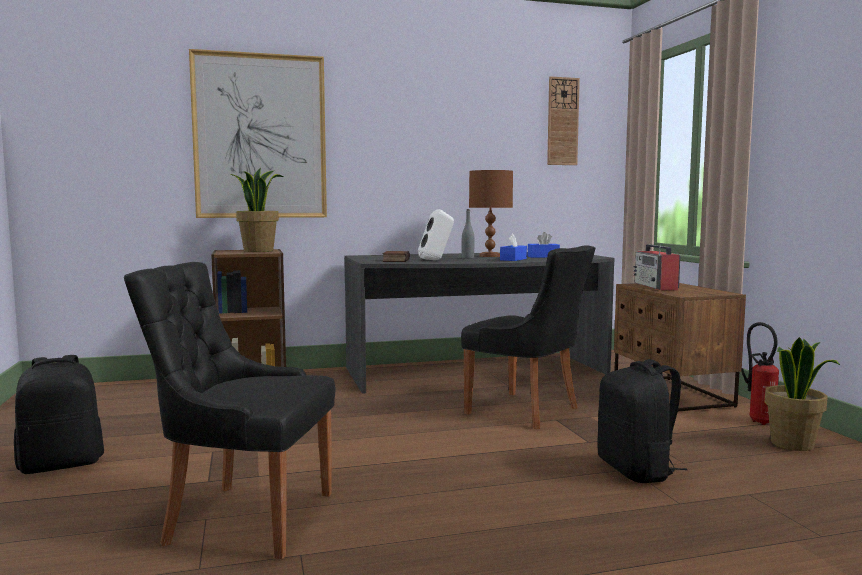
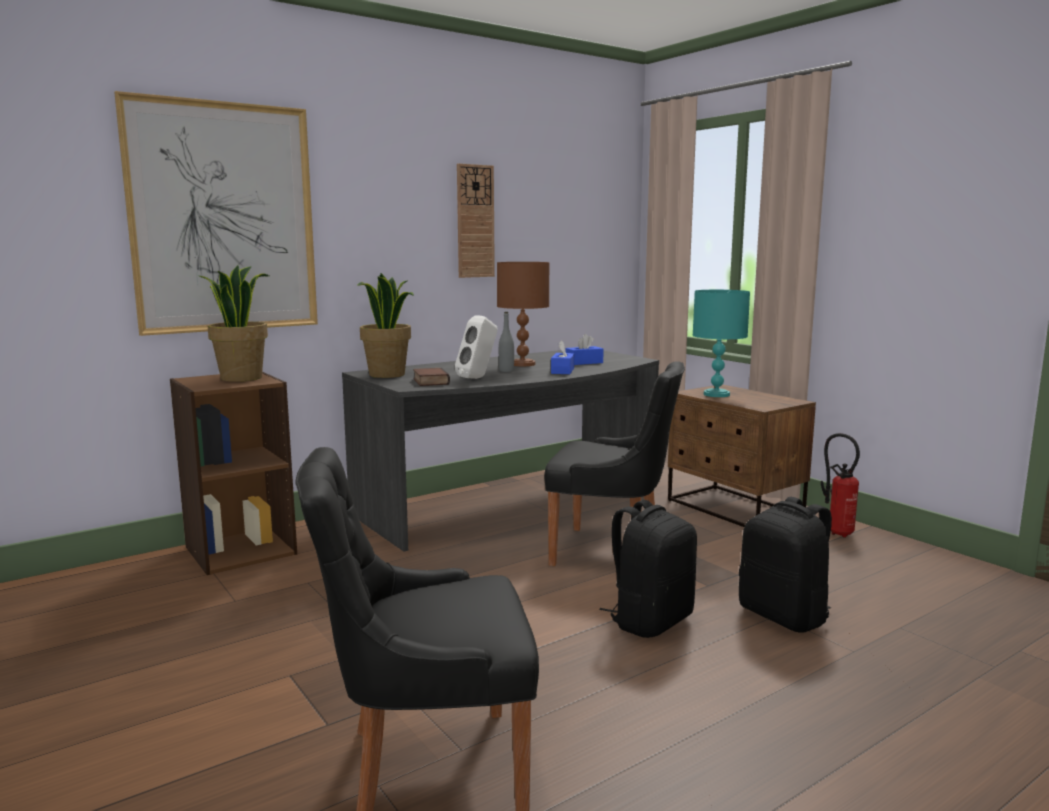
camera: 20 degrees left, 5 degrees up
black backpack [14,355,104,474] -> black backpack moved to [599,500,697,638]
wall clock [547,77,580,165] -> wall clock moved to [457,163,495,278]
radio [633,244,680,291] -> turquoise table lamp [693,290,750,397]
potted plant [765,337,840,451] -> potted plant moved to [358,273,414,378]

